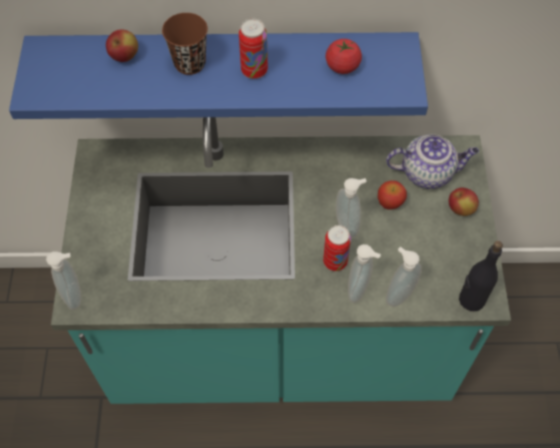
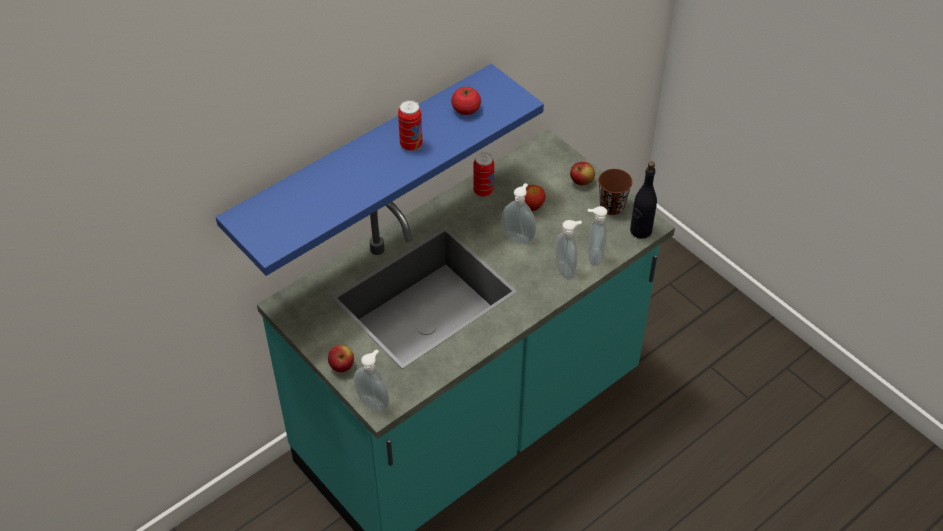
camera: 40 degrees left, 10 degrees down
apple [106,29,138,62] -> apple moved to [328,345,354,372]
brown cup [162,13,208,75] -> brown cup moved to [598,169,633,215]
can [323,225,351,271] -> can moved to [474,152,494,197]
teapot [386,134,479,189] -> none

